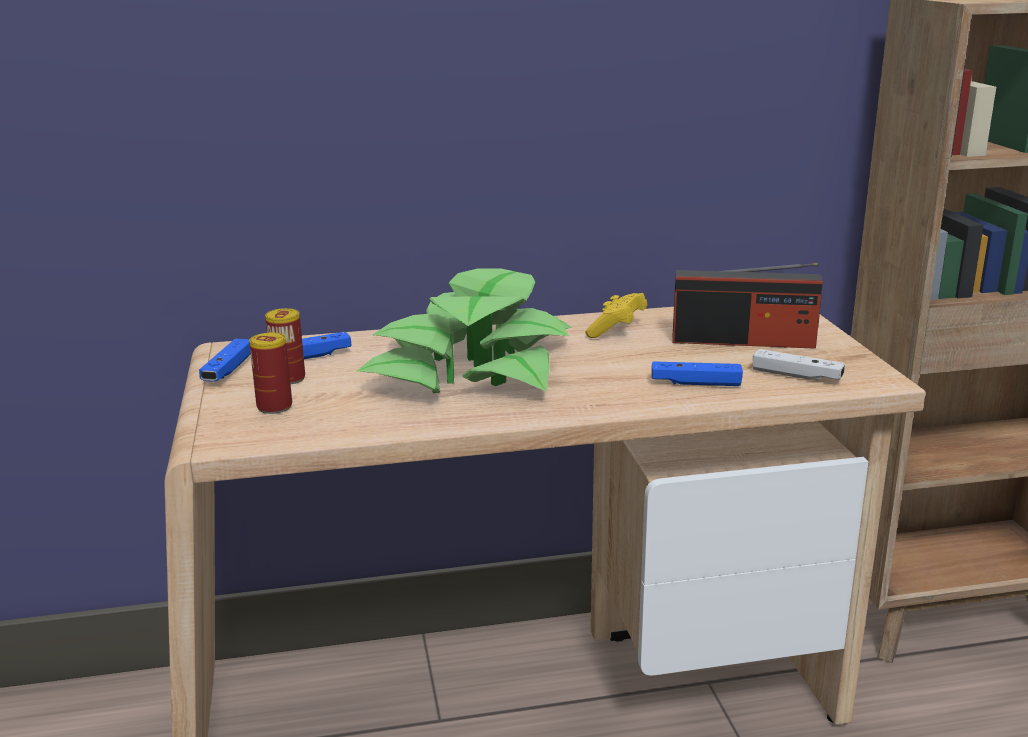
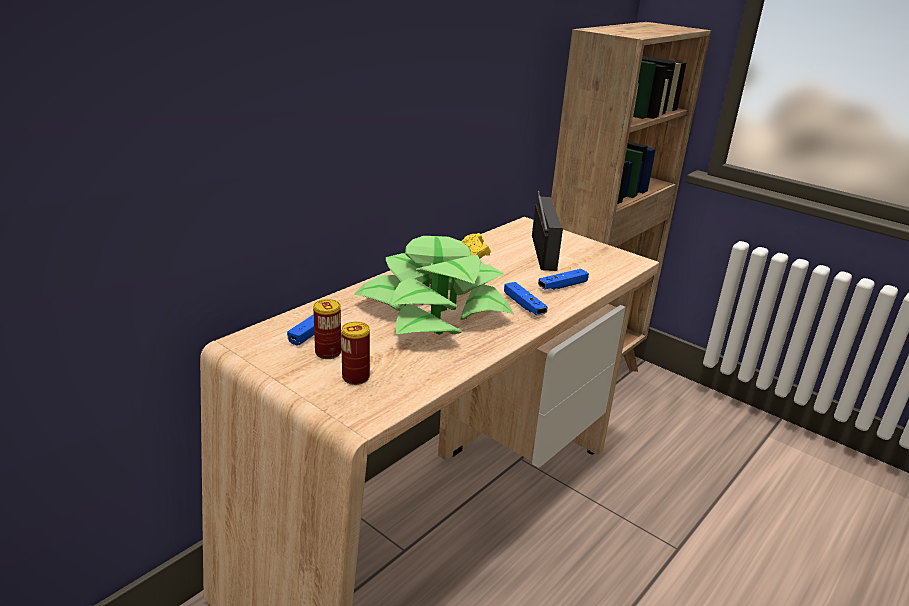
camera: 40 degrees left, 5 degrees up
blue game controller [199,339,251,382] -> blue game controller moved to [504,282,548,315]
radio [673,263,823,349] -> radio turned 60 degrees counterclockwise [532,191,563,271]
white game controller [753,349,845,381] -> none

